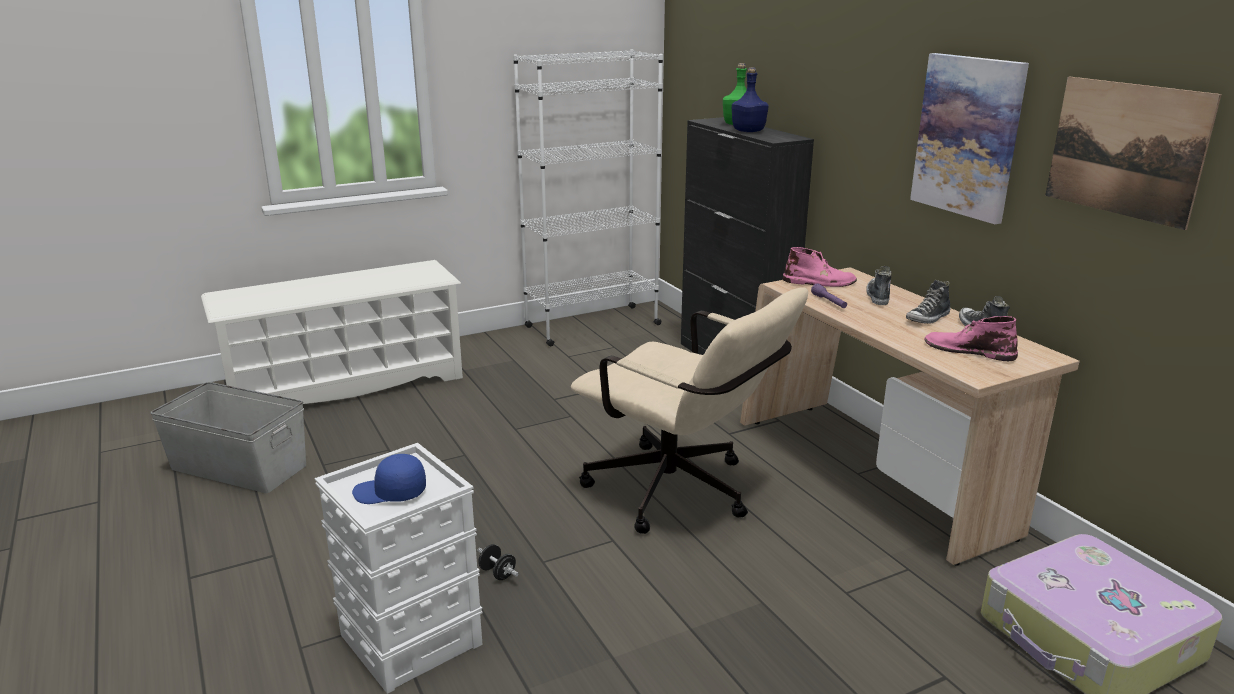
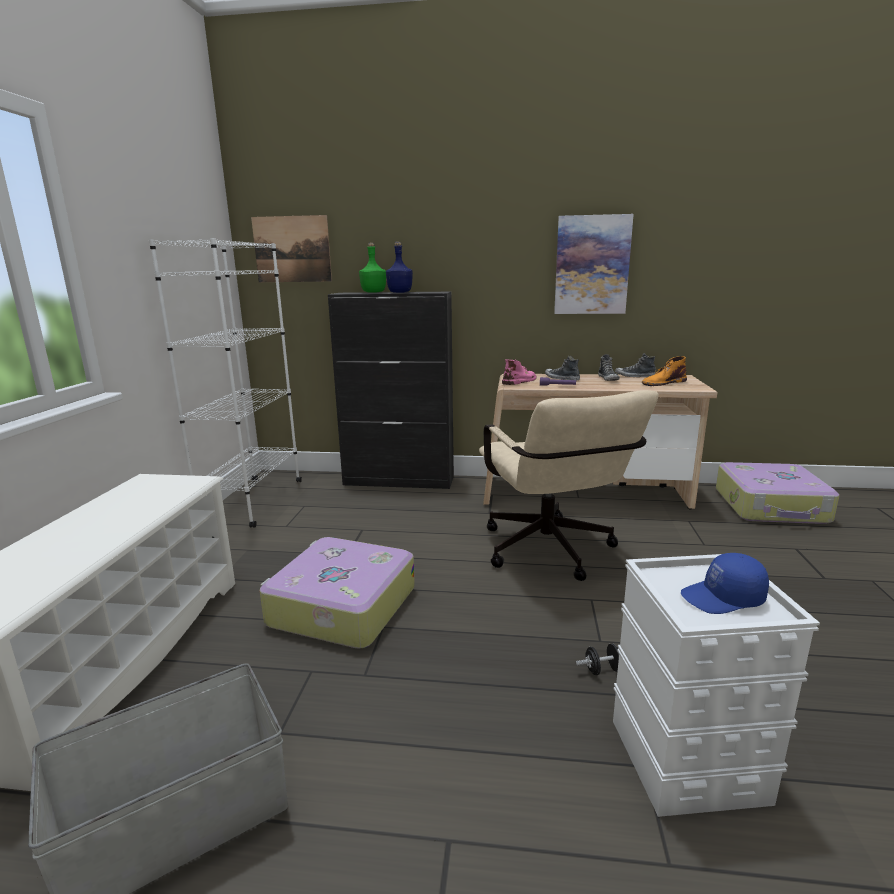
camera: 55 degrees left, 5 degrees down
blue cap [352,454,426,504] -> blue cap turned 45 degrees clockwise [681,553,769,614]
beige office chair [571,287,808,534] -> beige office chair turned 90 degrees clockwise [479,390,659,581]
pink boot [924,316,1018,361] -> orange boot [641,356,687,386]
picture [1045,77,1222,230] -> picture moved to [251,215,332,282]
none -> suitcase [260,537,415,649]

